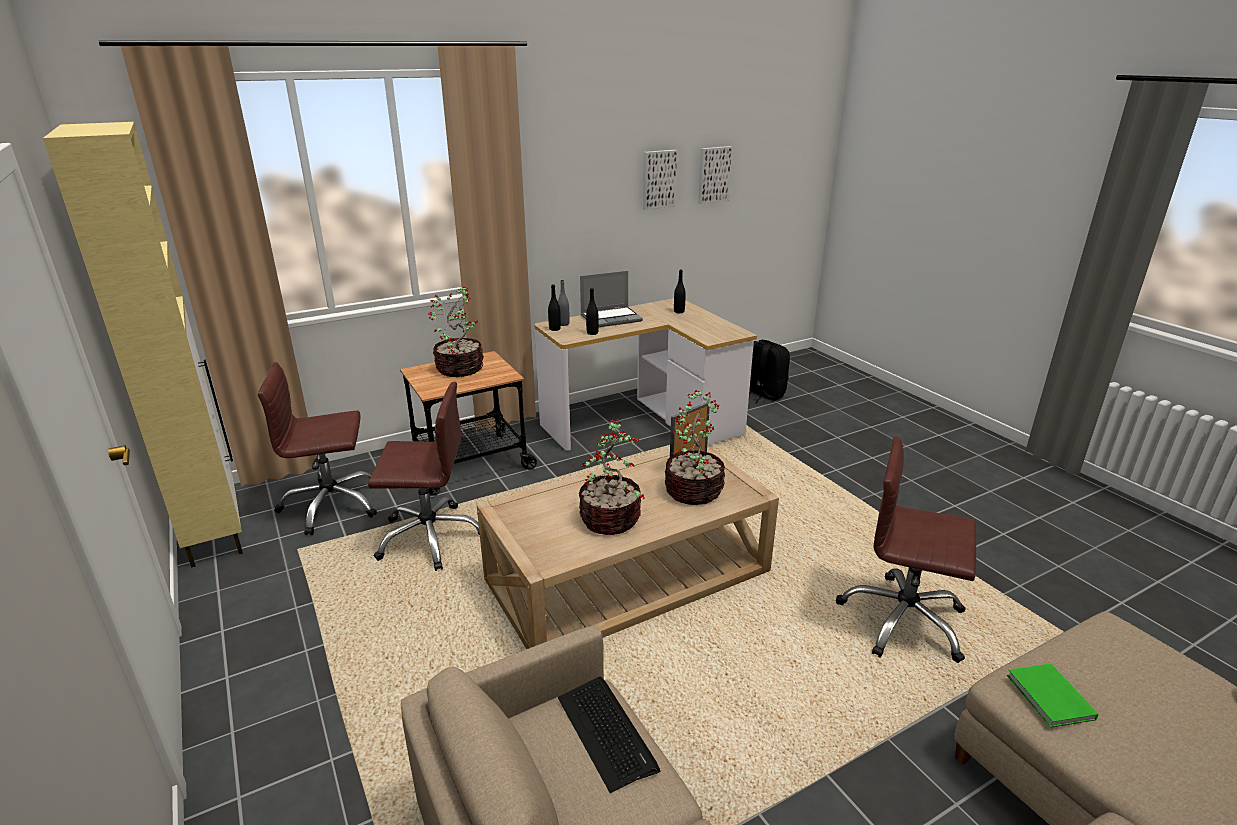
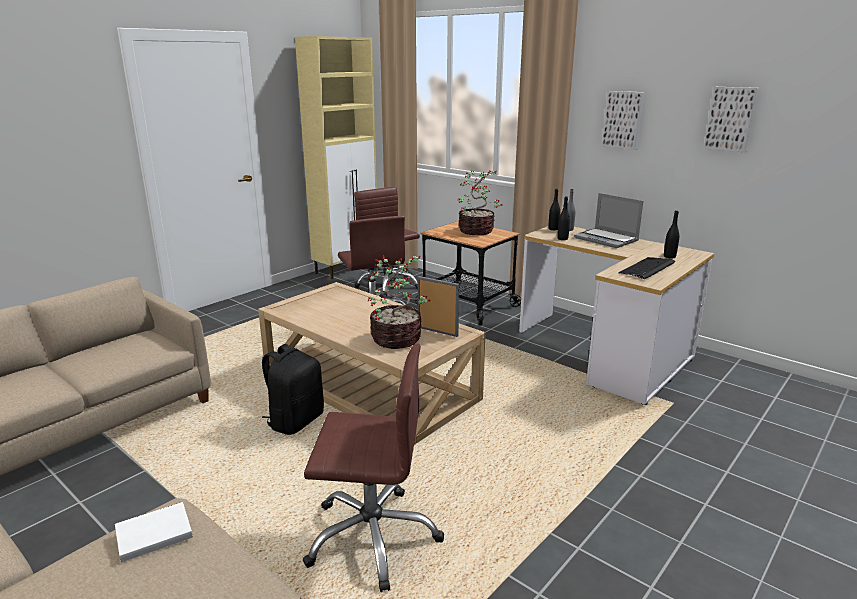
camera: 70 degrees right, 5 degrees down
keyboard [558,676,660,793] -> keyboard moved to [618,257,675,279]
potted plant [579,419,644,535] -> none
picture [698,146,733,204] -> picture moved to [602,91,645,150]
black backpack [749,340,790,403] -> black backpack moved to [262,344,324,435]
brown office chair [836,436,976,663] -> brown office chair turned 90 degrees clockwise [303,344,444,592]
green book [1007,663,1099,728] -> white book [115,502,193,563]

